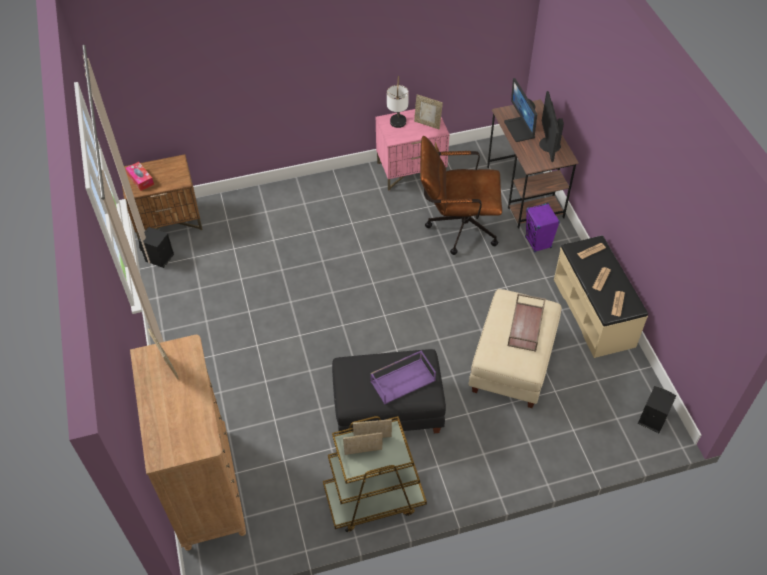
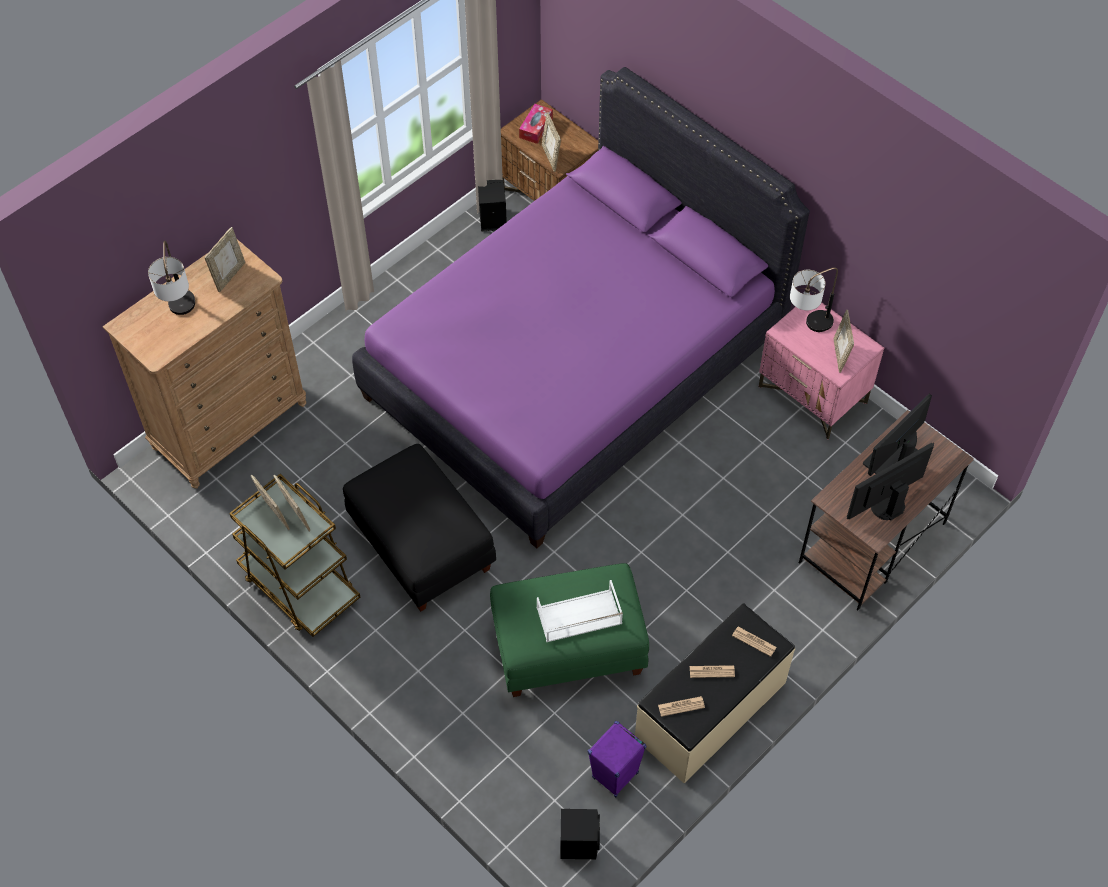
camera: 60 degrees right, 5 degrees up
purple tray [370,350,436,405] -> none
brown office chair [420,136,502,255] -> none
beige ottoman [469,289,561,408] -> green ottoman [490,563,649,697]
brown tray [508,294,546,352] -> white tray [537,580,623,642]
purple speaker [525,203,560,252] -> purple speaker moved to [587,721,647,797]
none -> table lamp [148,241,195,315]
none -> purple bed [352,67,810,548]
none -> picture frame [542,112,561,172]

